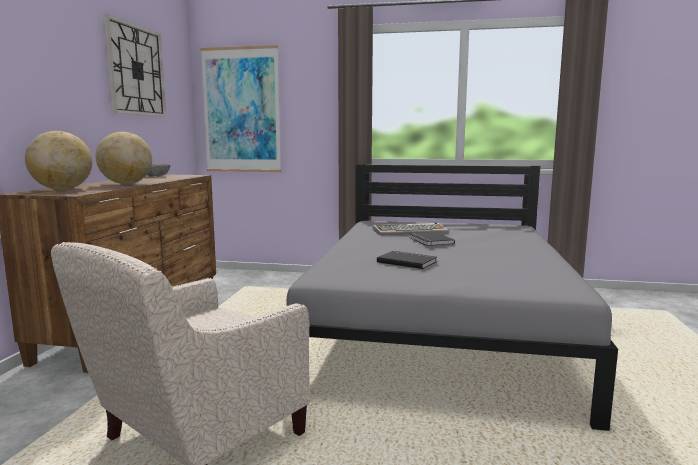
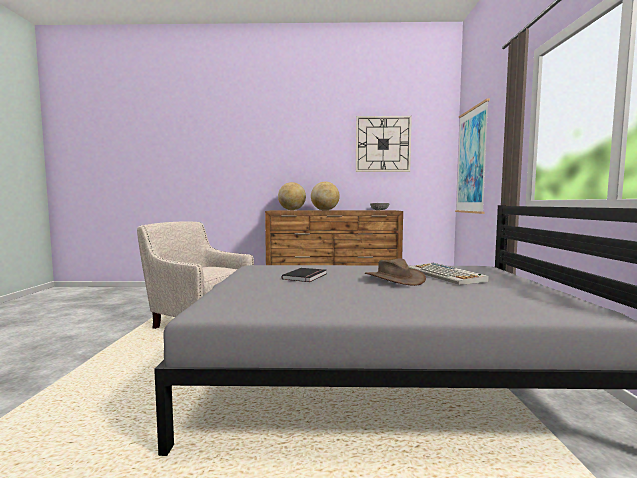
camera: 80 degrees right, 5 degrees down
black book [409,232,455,246] -> brown hat [365,258,426,286]

